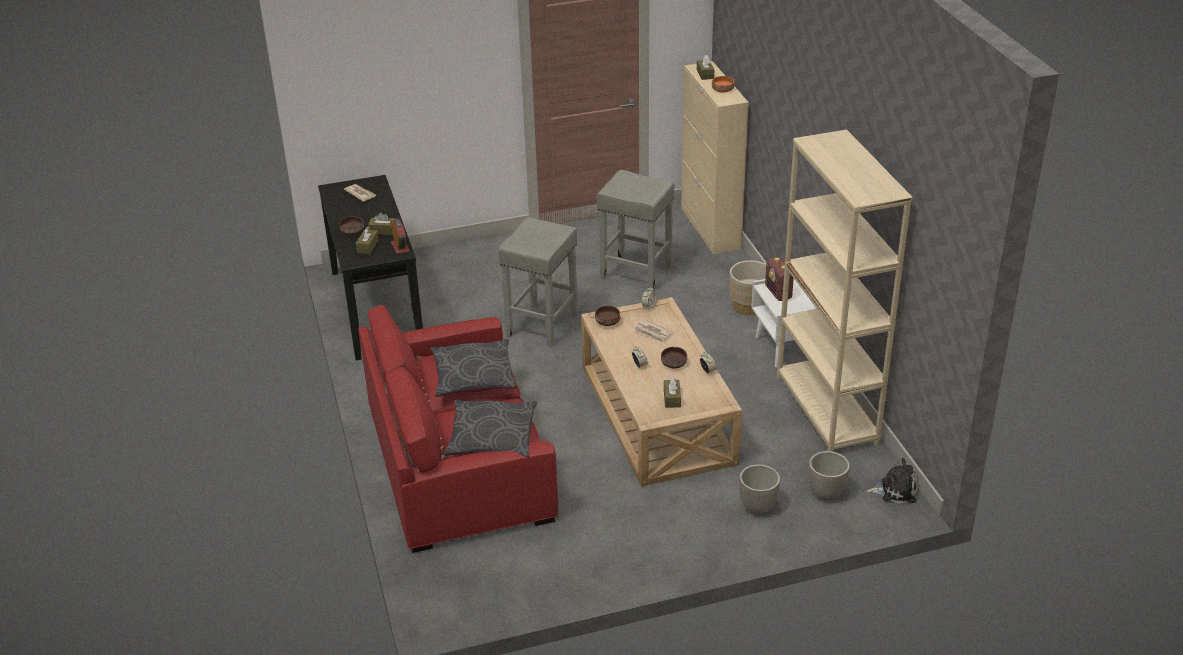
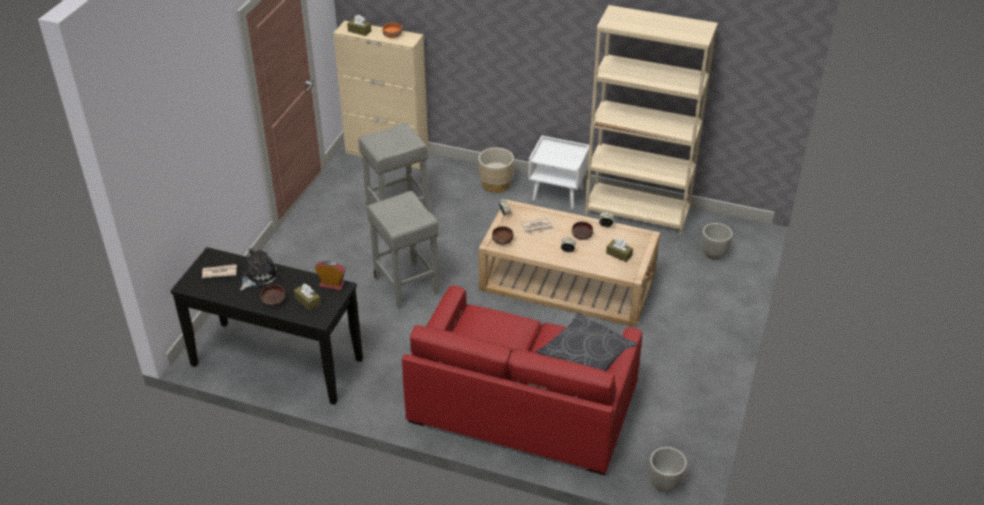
camera: 55 degrees left, 5 degrees up
brown tissue box [368,213,396,235] -> none
grey pillow [430,339,517,397] -> none
planter [739,464,780,514] -> planter moved to [649,447,687,491]
radio [765,257,794,301] -> none
plush toy [866,458,917,504] -> plush toy moved to [240,249,280,290]

